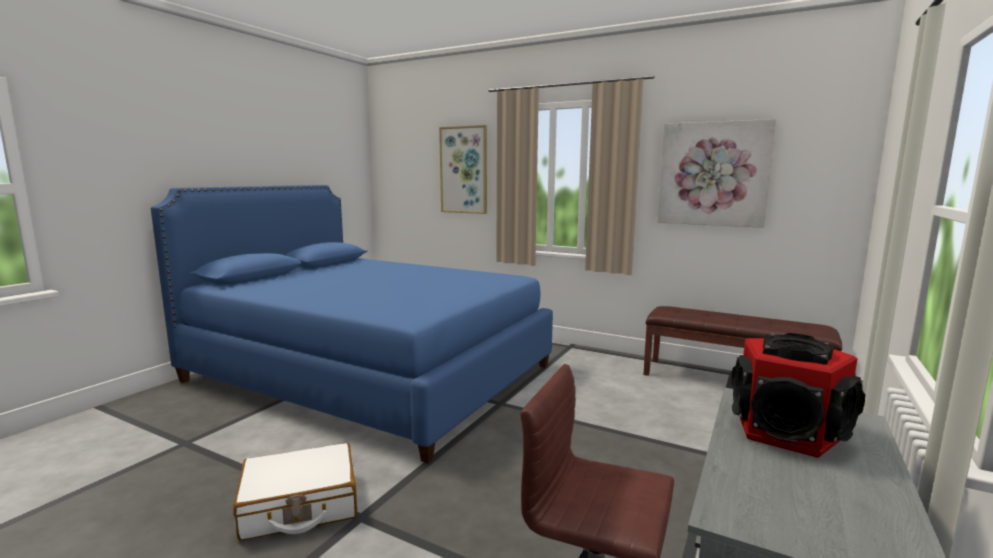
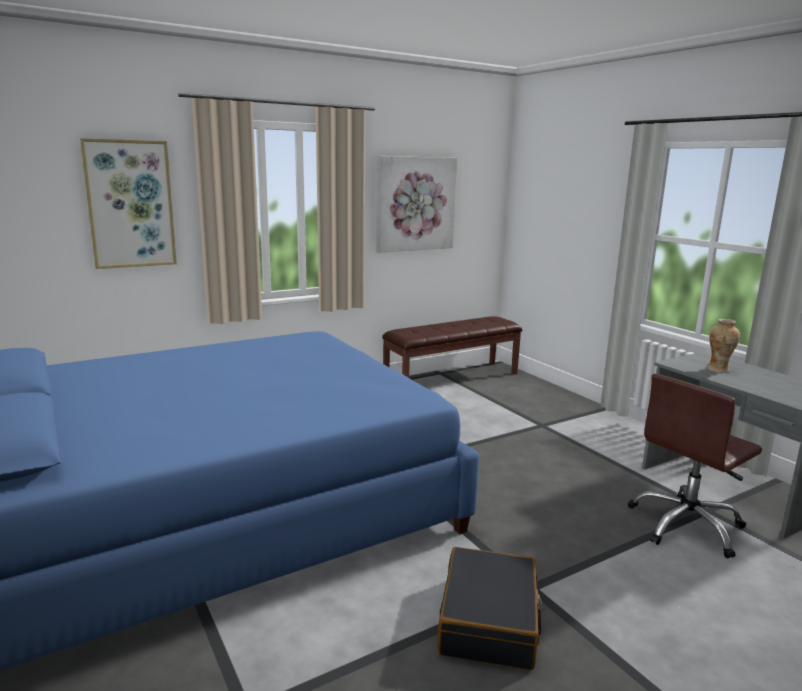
camera: 60 degrees left, 5 degrees up
white suitcase [233,443,357,541] -> black suitcase [437,547,543,670]
speaker [731,333,865,458] -> vase [707,319,740,373]

